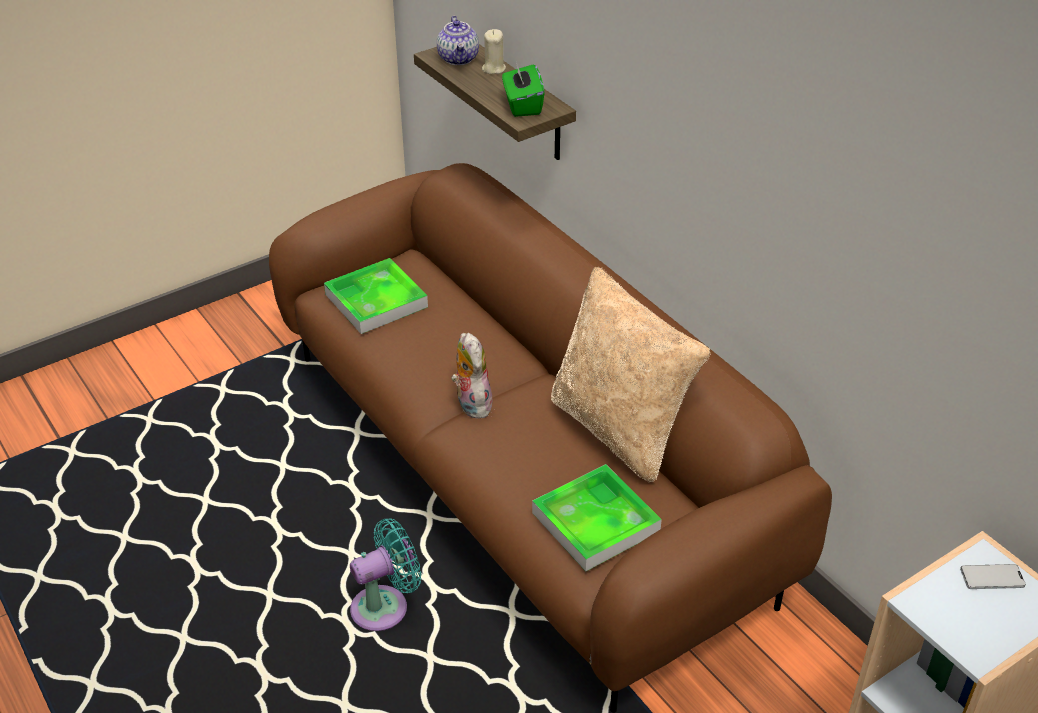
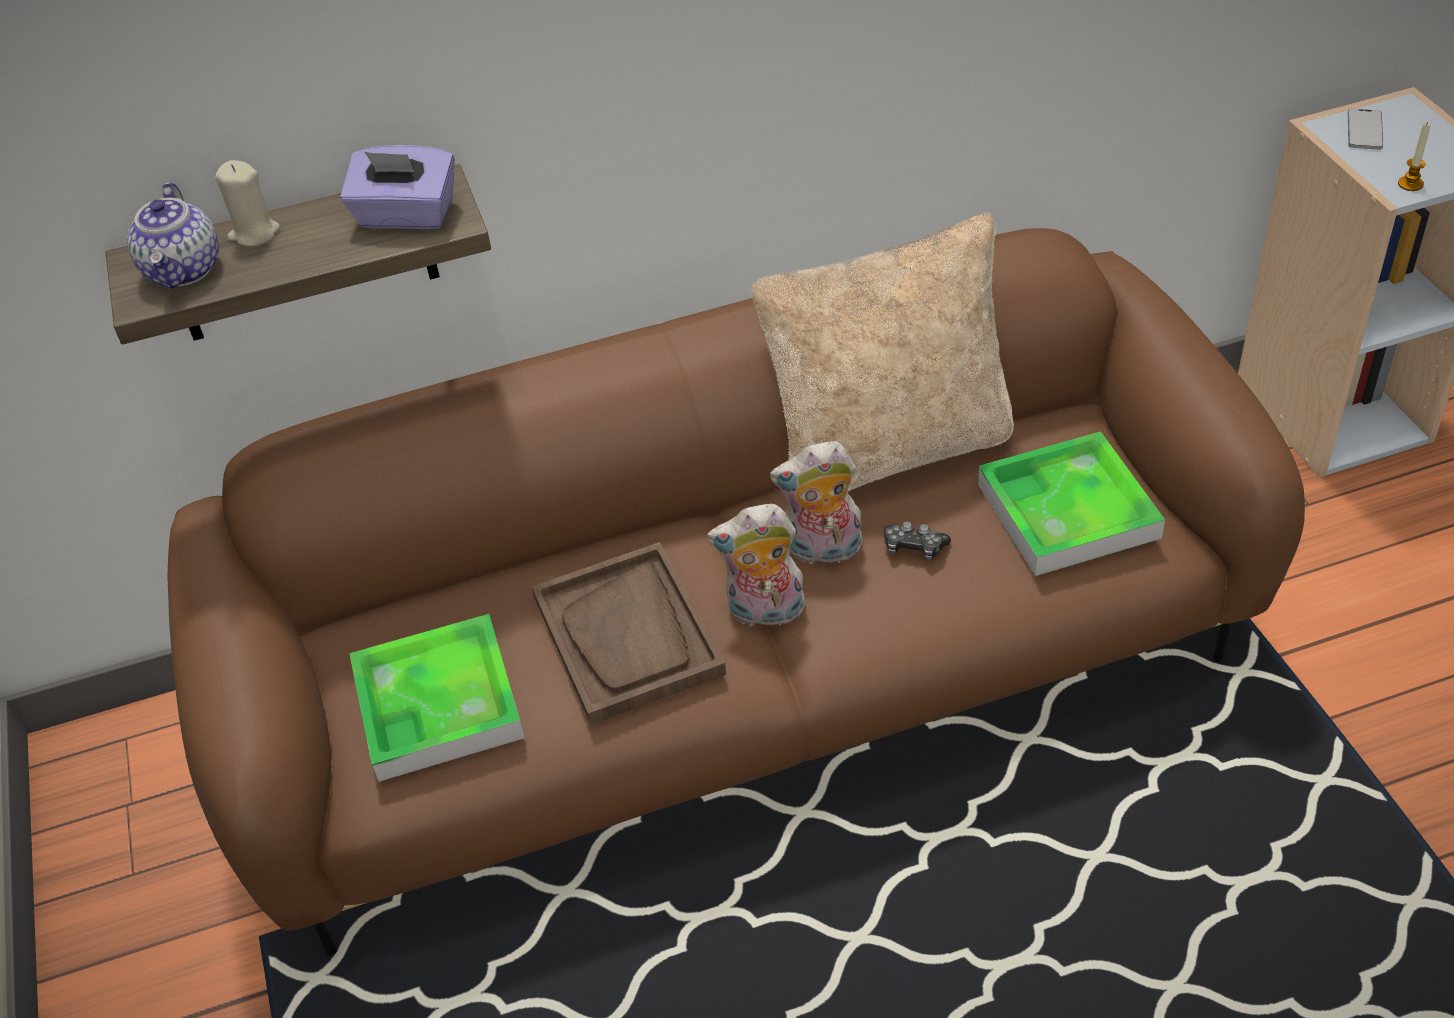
camera: 70 degrees left, 5 degrees up
turquoise fan [350,518,421,631] -> none
teapot [437,16,479,65] -> teapot turned 75 degrees clockwise [127,182,219,289]
green tissue box [502,62,545,117] -> purple tissue box [340,145,455,229]
none -> brown tray [532,542,726,725]
none -> plush toy [770,441,862,564]
none -> game controller [884,521,951,561]
none -> candle [1398,122,1430,191]

